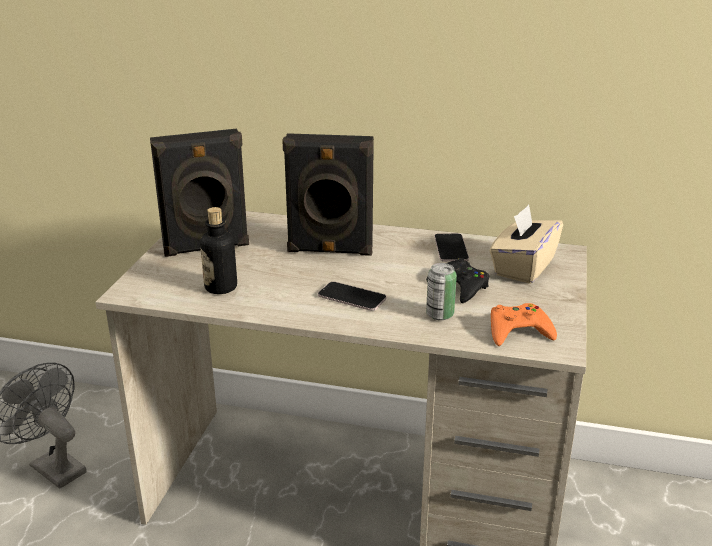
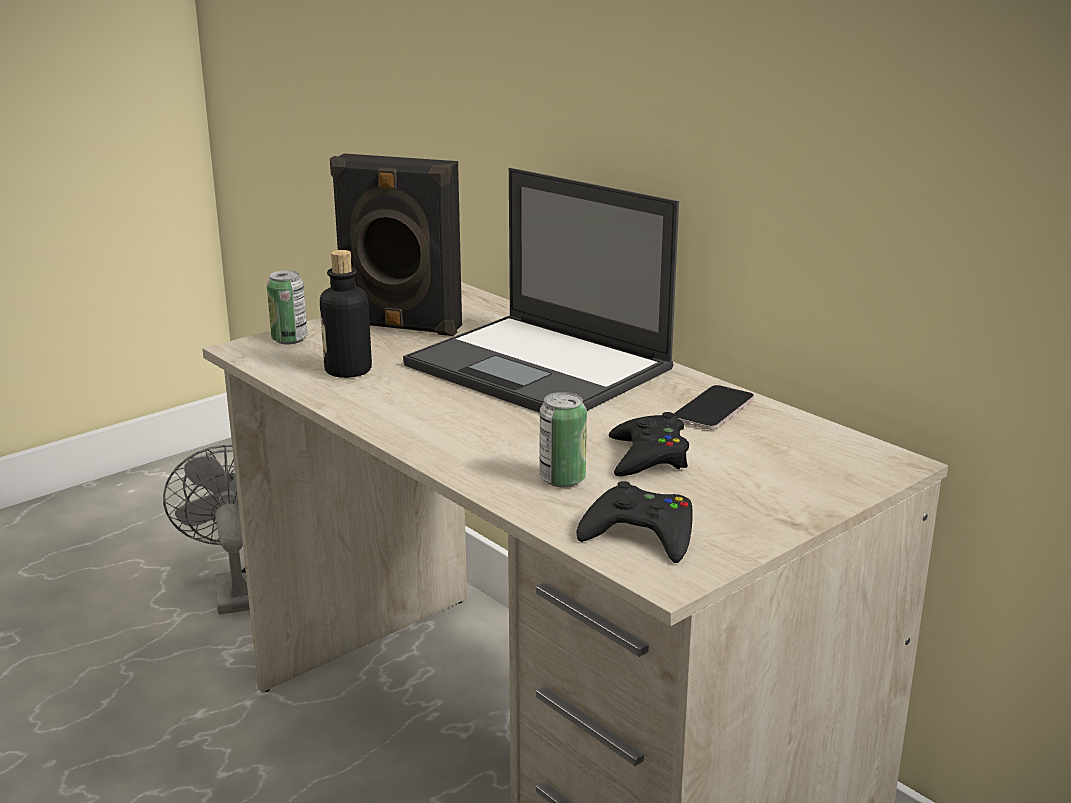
camera: 35 degrees right, 5 degrees down
black speaker [282,133,374,256] -> laptop [403,168,679,413]
phone [318,281,387,311] -> none
beige tissue box [490,205,563,284] -> none
orange game controller [491,303,557,346] -> black game controller [576,481,693,563]
none -> can [267,270,307,344]

